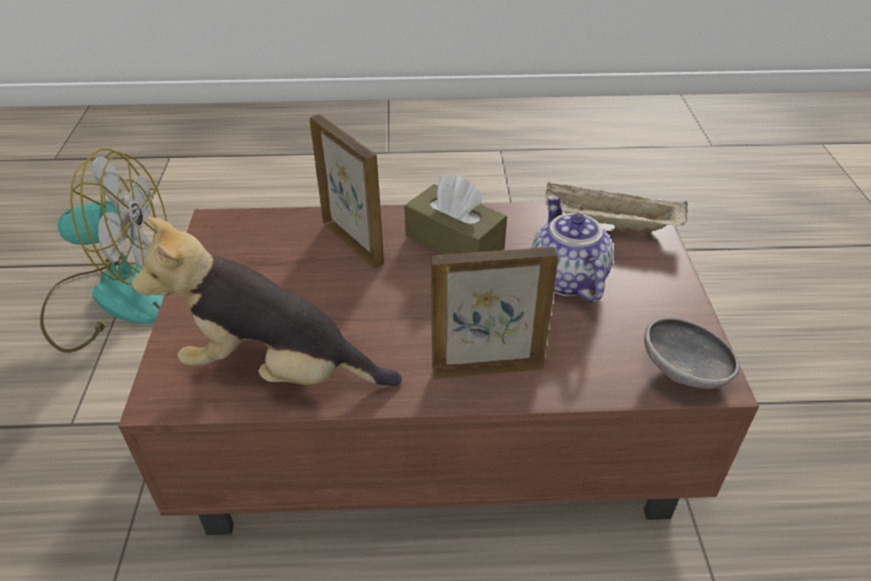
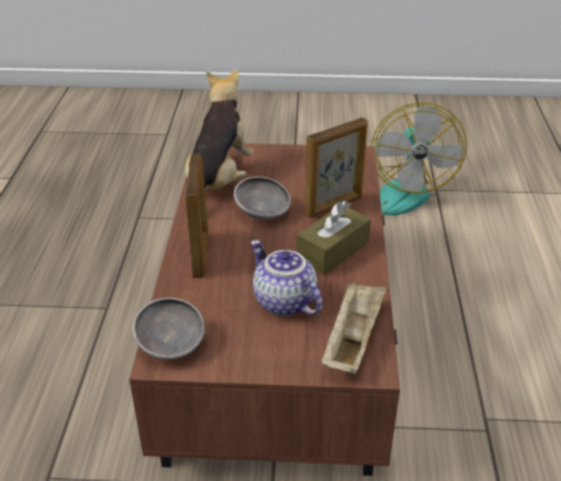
camera: 95 degrees right, 5 degrees down
teapot [532,195,614,303] -> teapot turned 120 degrees counterclockwise [251,240,322,316]
none -> grey bowl [234,177,291,220]

